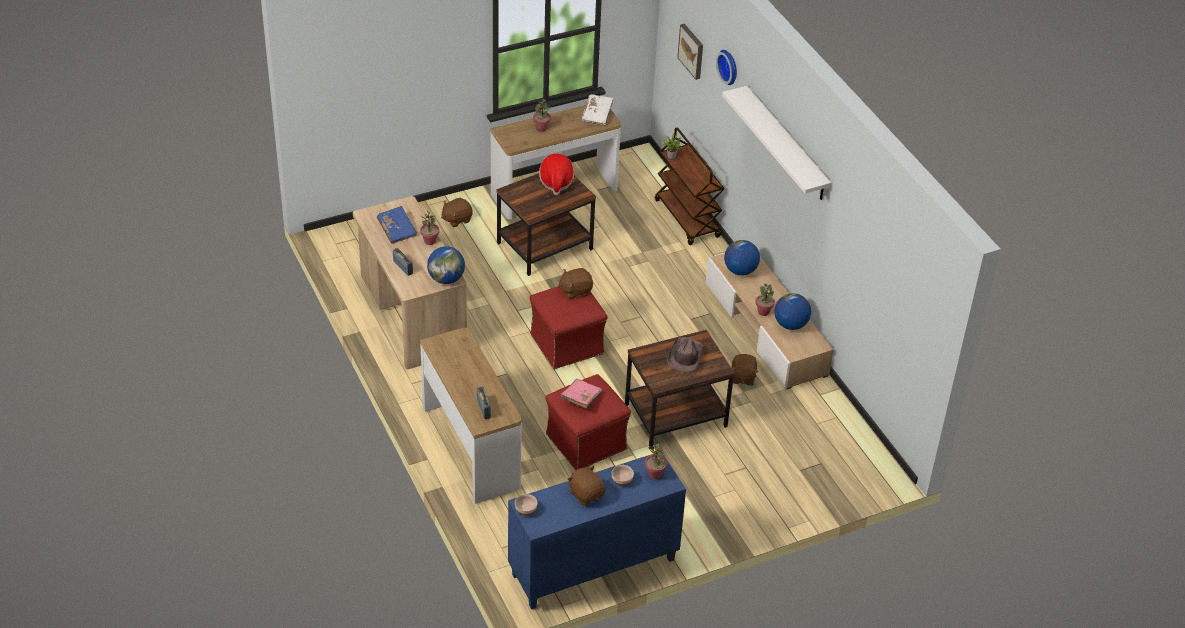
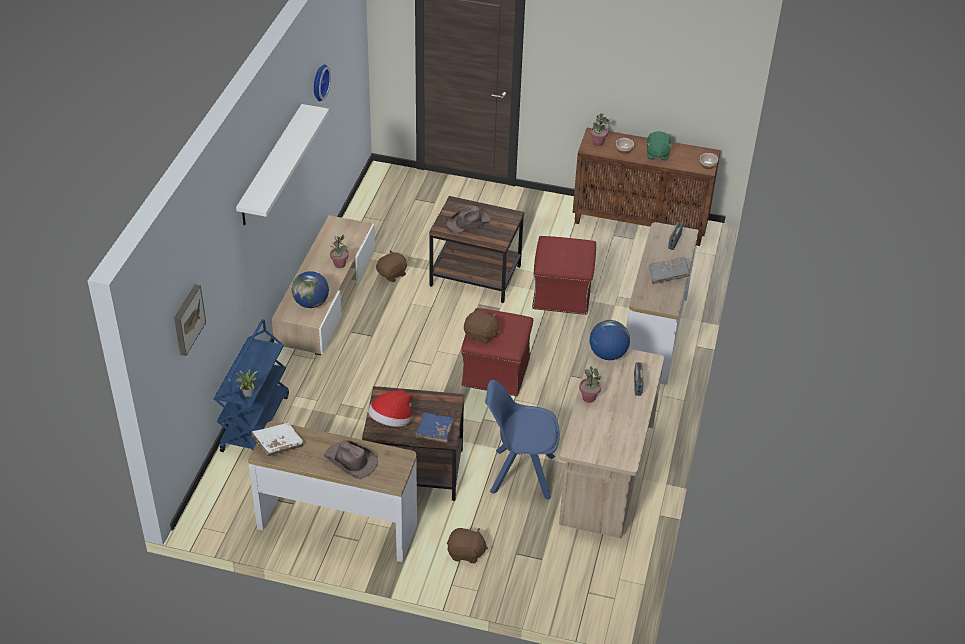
camera: 140 degrees left, 0 degrees up
blue book [377,206,417,244] -> blue book moved to [416,412,454,443]
blue cabinet [508,452,686,609] -> brown cabinet [573,128,721,246]
potted plant [533,99,551,132] -> brown hat [324,440,378,479]
pink book [561,379,602,409] -> none
brown plush toy [568,466,605,505] -> green plush toy [647,131,673,161]
brown cart [655,127,724,245] -> blue cart [214,319,289,452]
wall clock [716,50,737,85] -> wall clock moved to [314,65,331,101]
globe [774,293,811,330] -> none
none -> blue chair [485,380,560,500]
none -> grey book [649,257,690,284]

